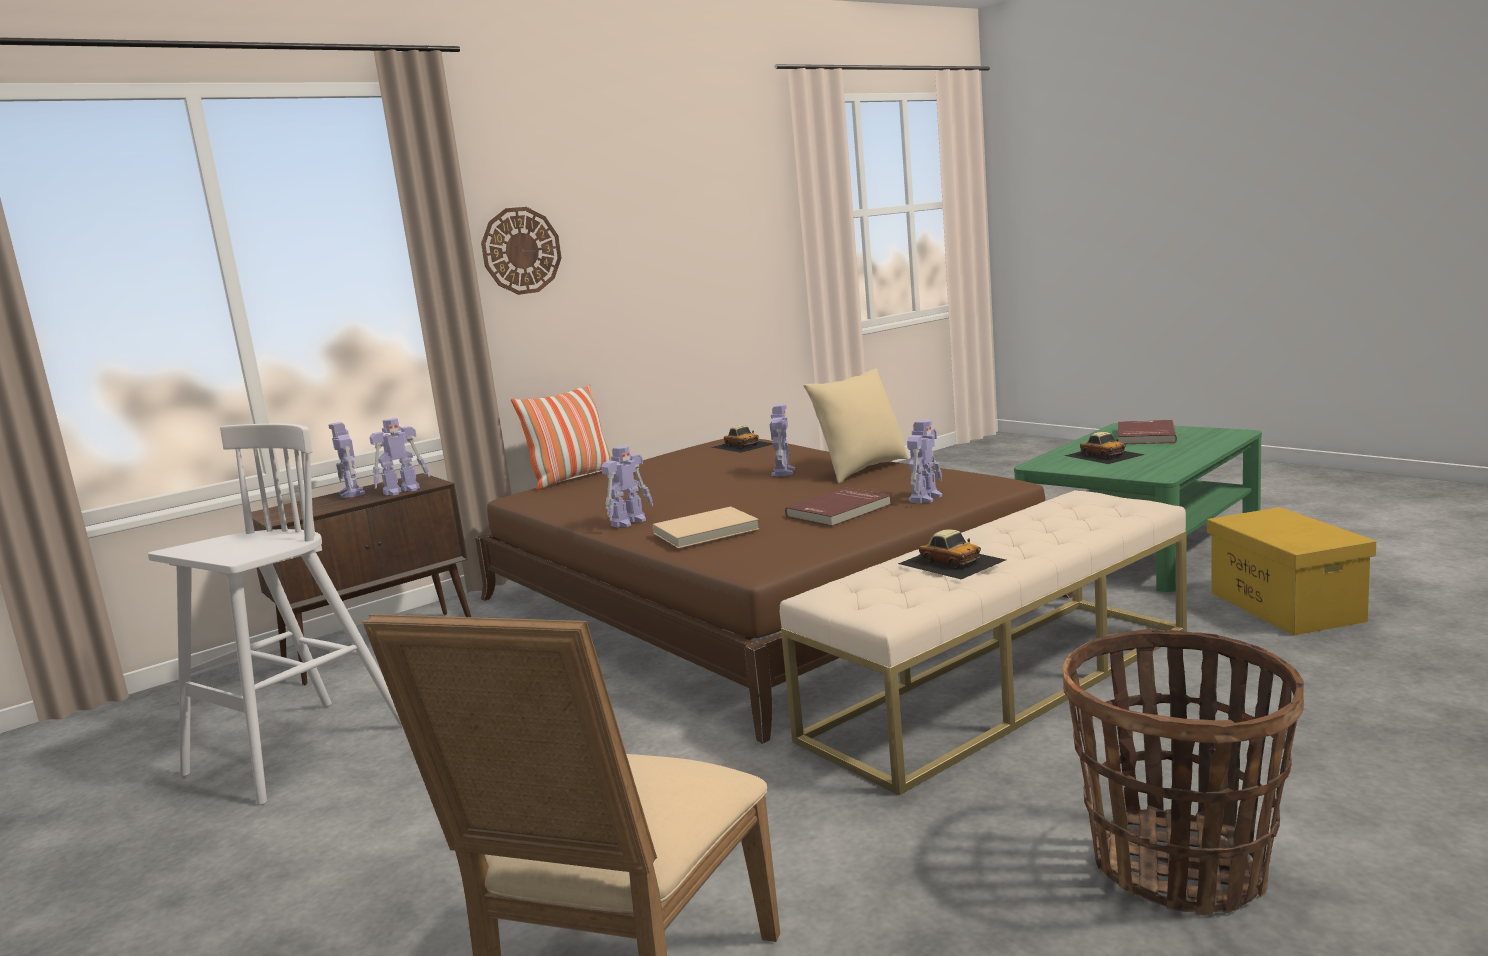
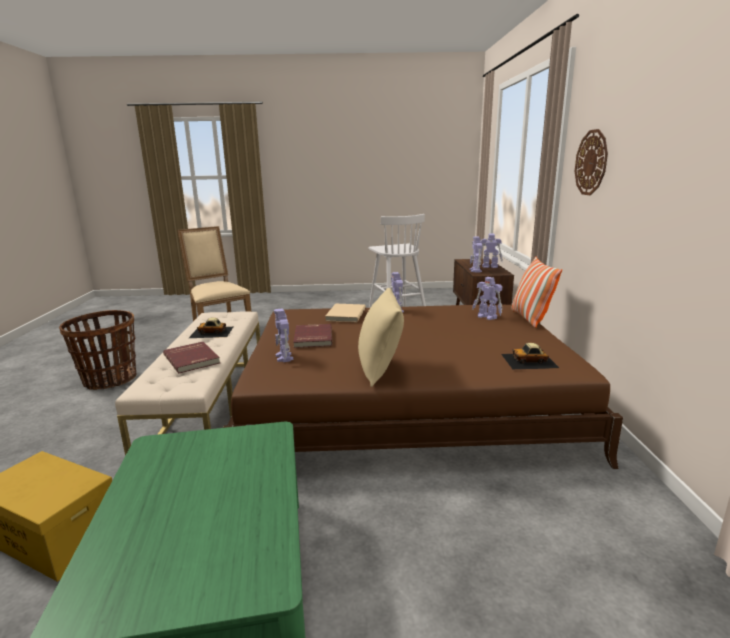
camera: 125 degrees right, 5 degrees up
toy robot [770,404,795,477] -> toy robot moved to [472,277,502,320]
toy car [1064,432,1145,464] -> none
red book [1118,420,1177,444] -> red book moved to [163,342,220,373]

